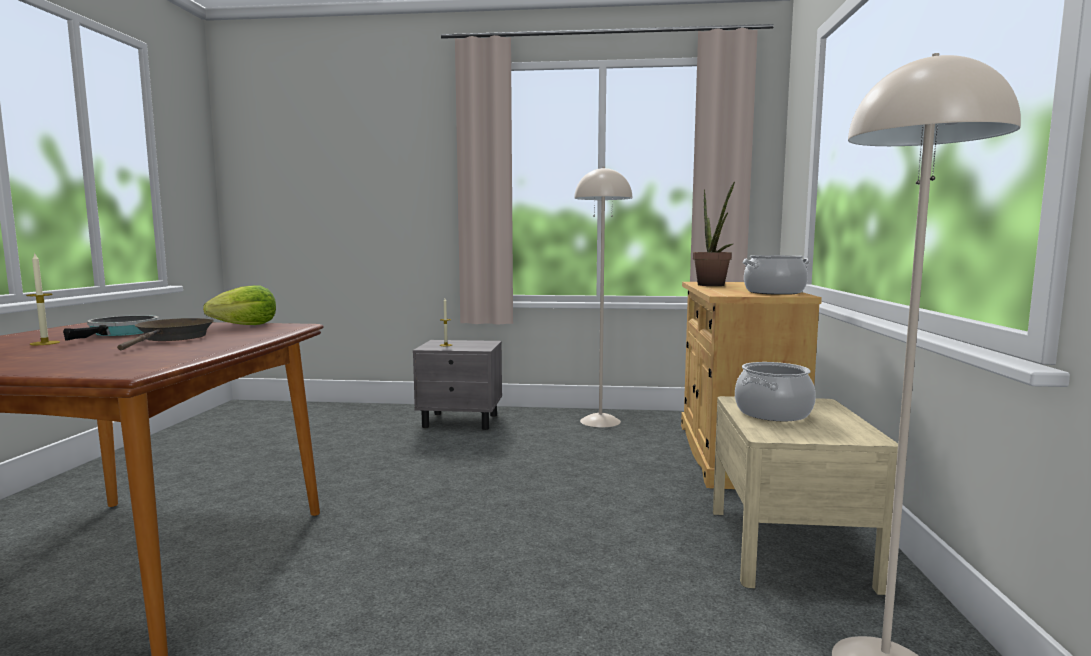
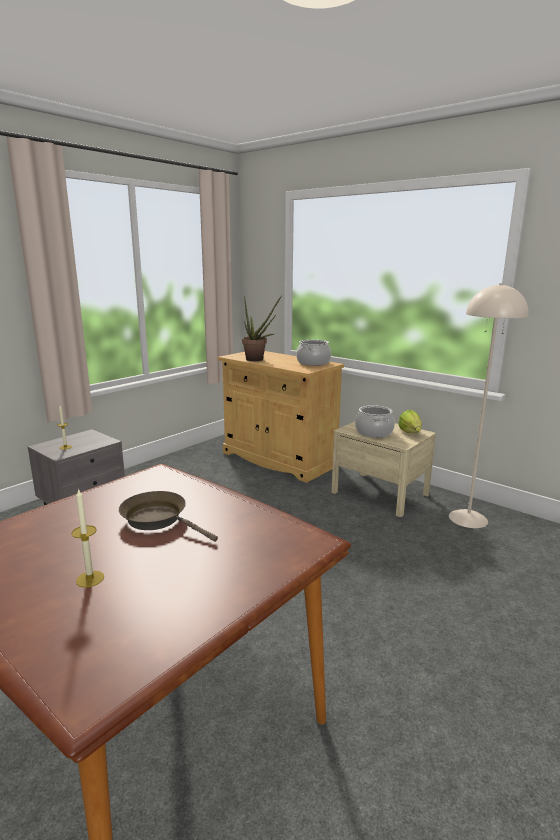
camera: 55 degrees left, 10 degrees up
frying pan [63,315,159,341] -> none
lettuce [203,285,276,325] -> lettuce moved to [398,410,422,433]
beige floor lamp [574,167,632,427] -> none

